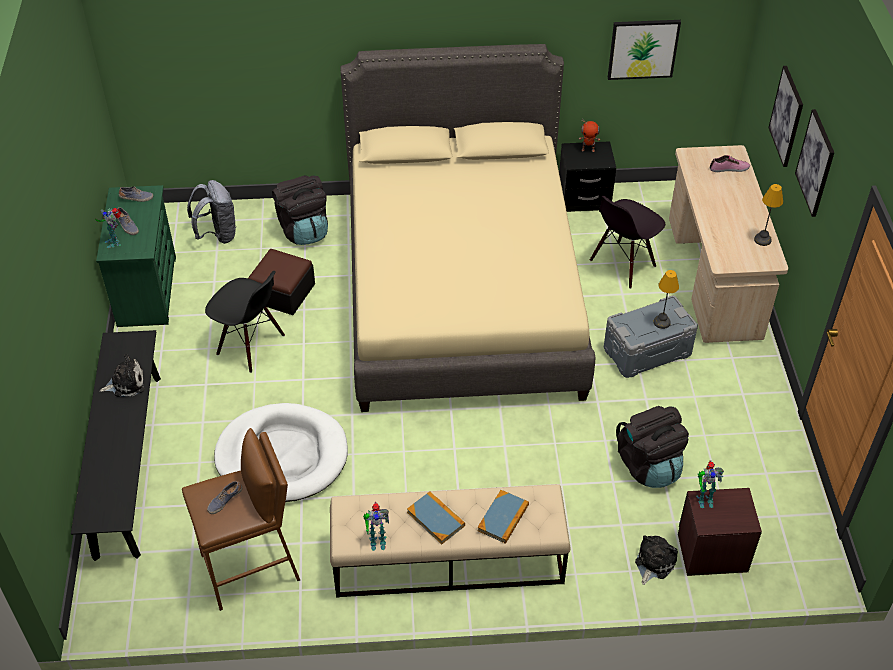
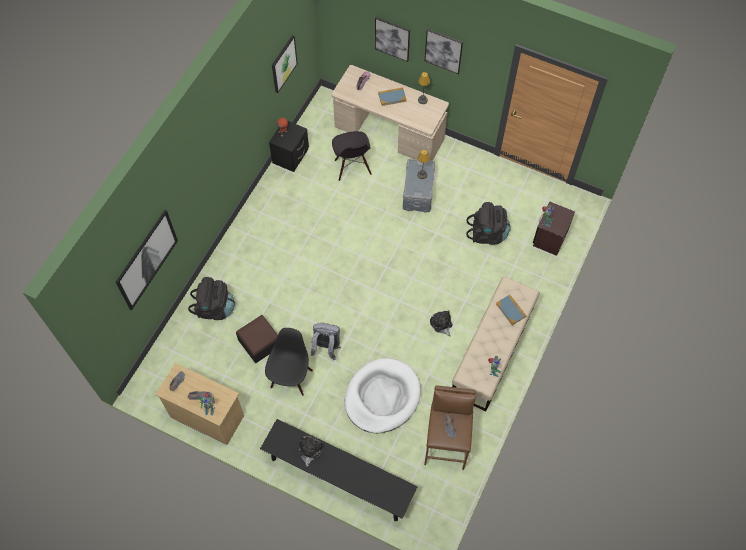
camera: 60 degrees left, 15 degrees up
green dresser [96,185,176,327] -> beige dresser [156,363,244,445]
grey backpack [187,180,236,244] -> grey backpack moved to [311,323,341,360]
black chair [205,271,285,373] -> black chair turned 45 degrees counterclockwise [265,328,313,396]
beige bed [340,44,595,412] -> none
book [407,491,465,544] -> book moved to [378,87,407,106]
plush toy [635,535,678,585] -> plush toy moved to [430,310,453,336]
none -> picture [116,210,178,310]

